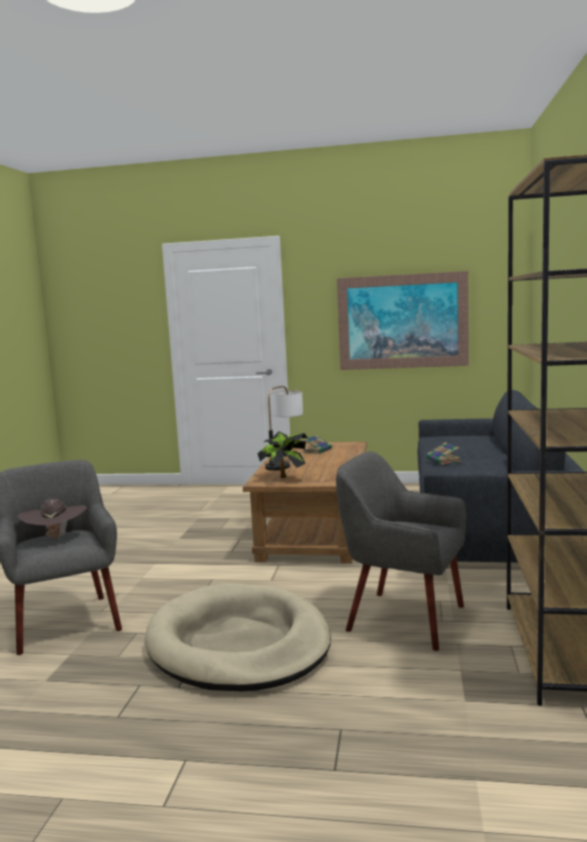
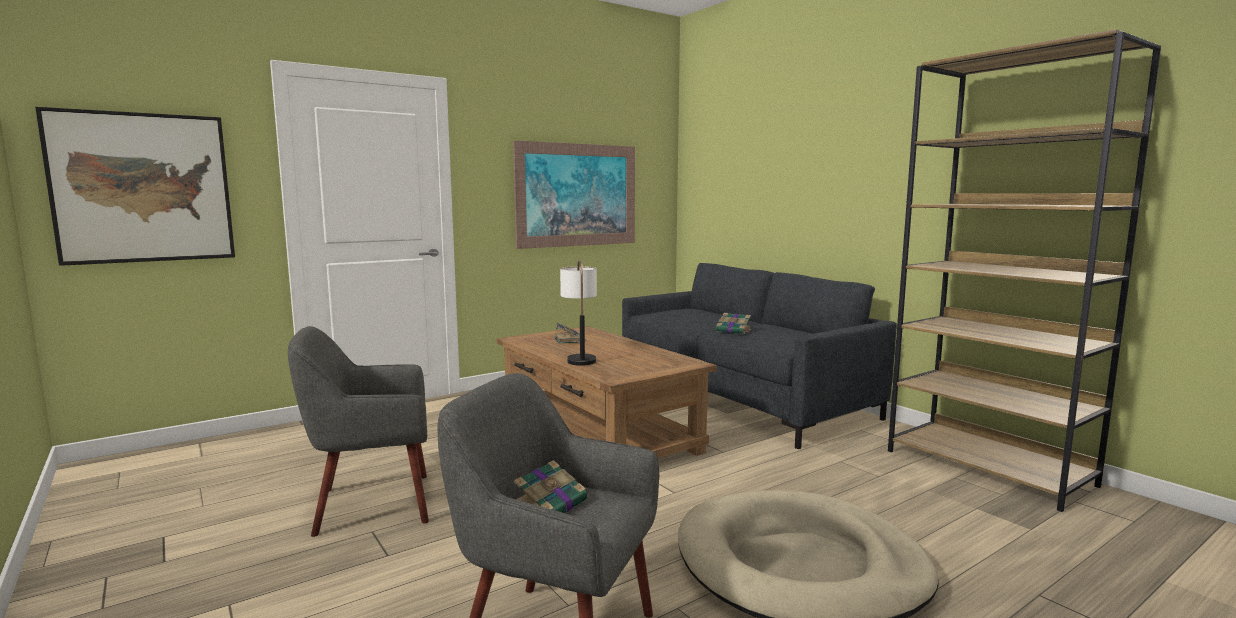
camera: 45 degrees left, 0 degrees up
brown hat [18,499,87,540] -> book [513,460,587,513]
potted plant [258,431,307,478] -> none
grey armchair [336,451,466,651] -> grey armchair moved to [288,326,429,537]
none -> picture [35,107,235,266]

